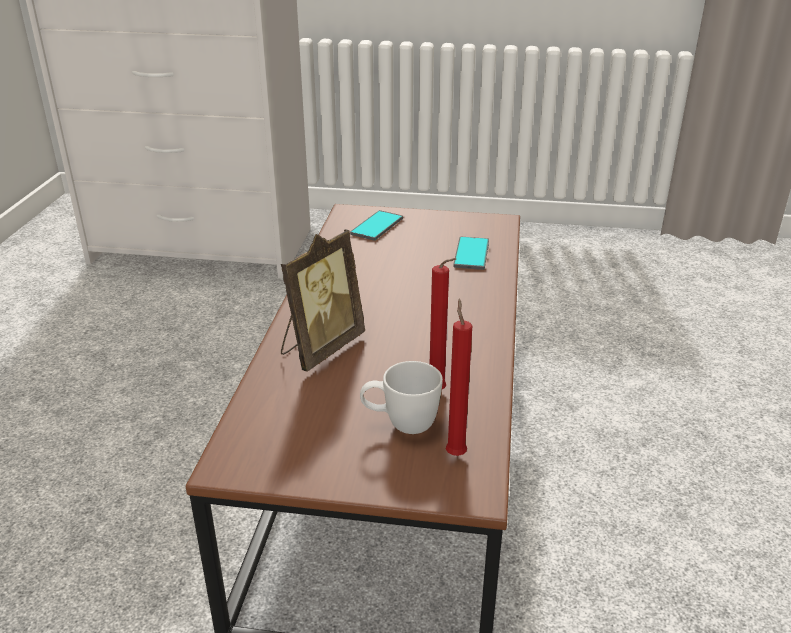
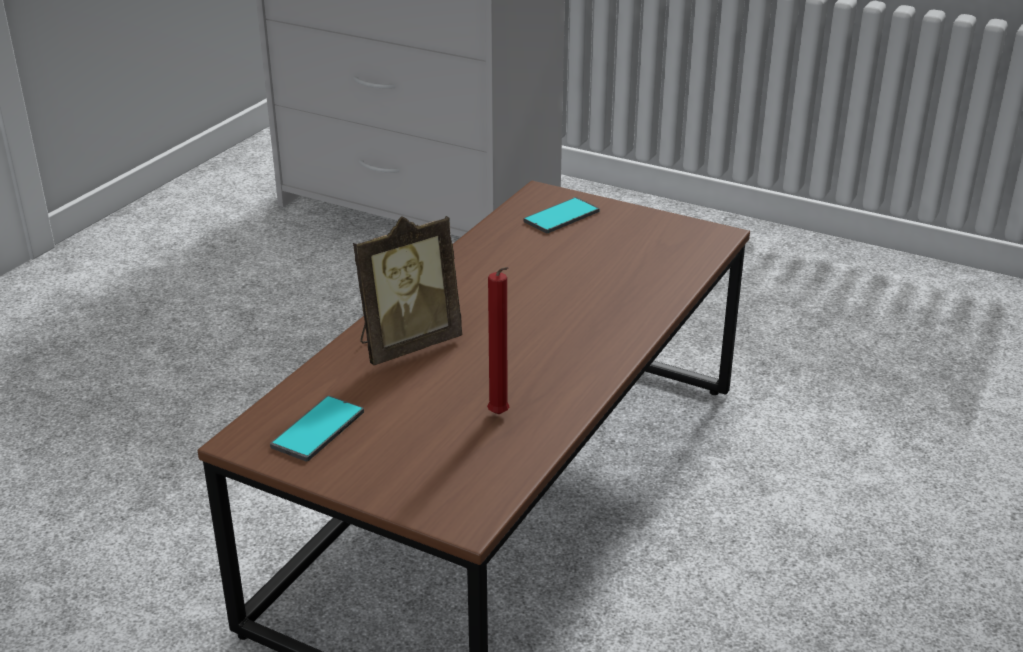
camera: 20 degrees right, 0 degrees up
white mug [360,361,443,434] -> none
red candle [446,299,472,456] -> none
phone [453,237,489,270] -> phone moved to [270,396,364,461]

